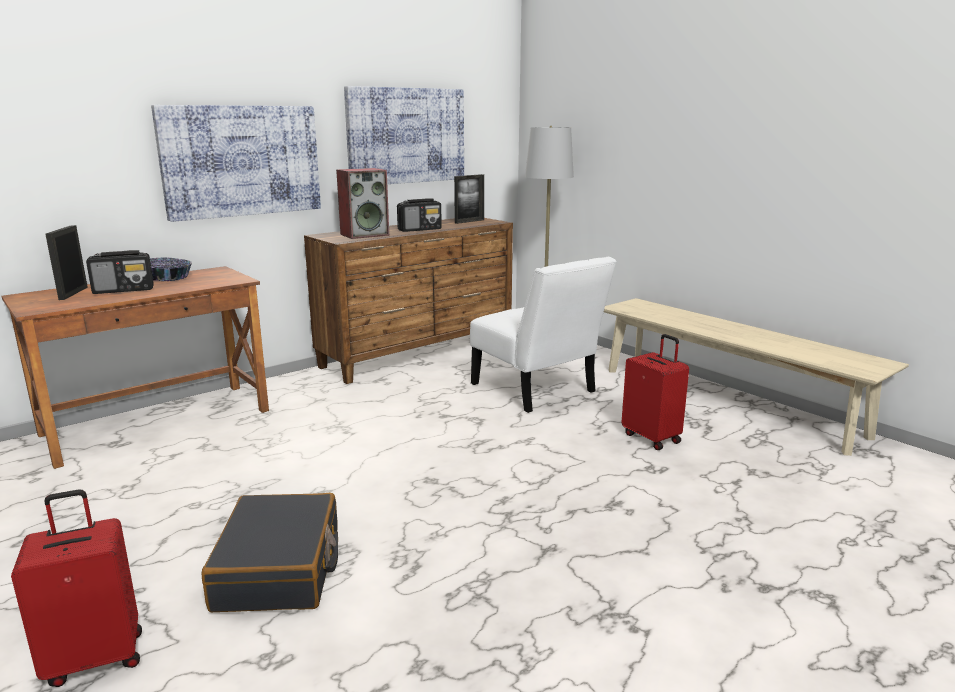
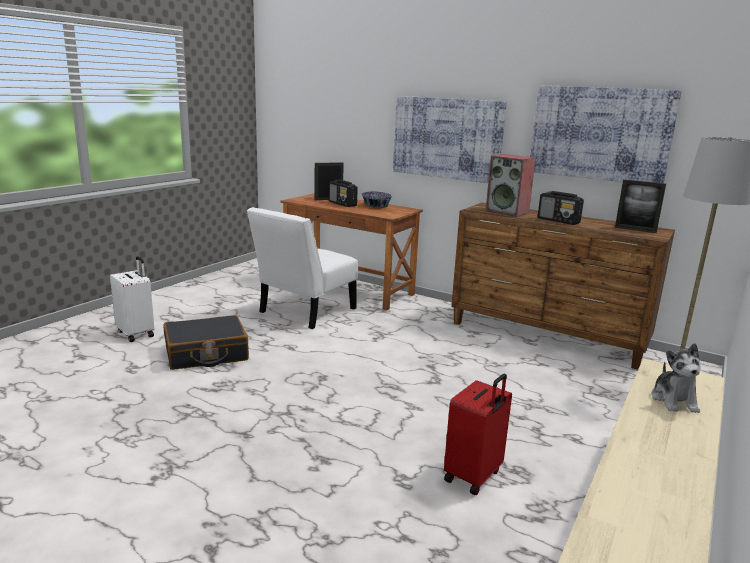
camera: 70 degrees right, 0 degrees up
red suitcase [11,489,142,687] -> white suitcase [110,256,154,342]
white chair [470,257,616,413] -> white chair moved to [247,207,358,329]
none -> plush toy [652,343,701,413]

